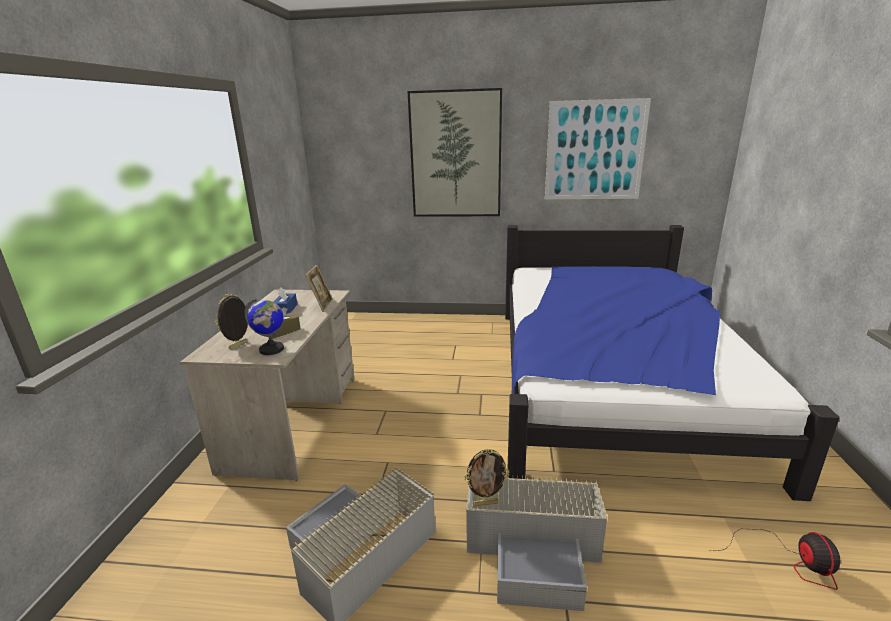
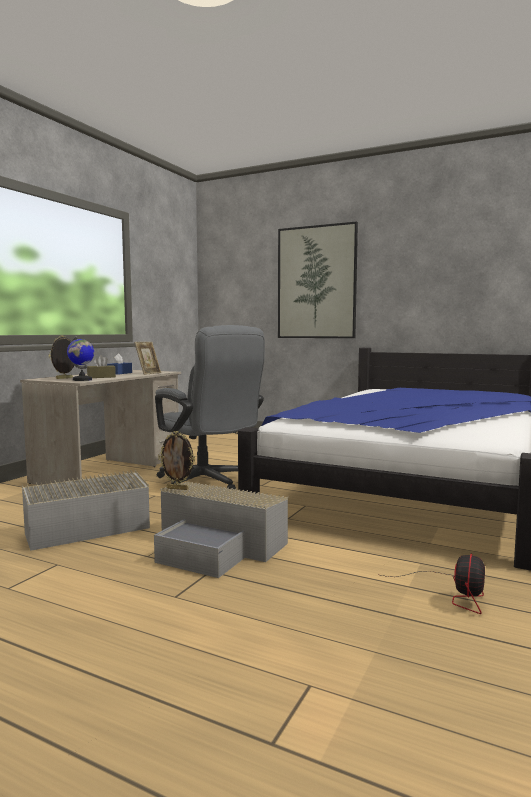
camera: 20 degrees right, 15 degrees down
picture [545,98,651,199] -> none
none -> grey office chair [155,325,265,490]

